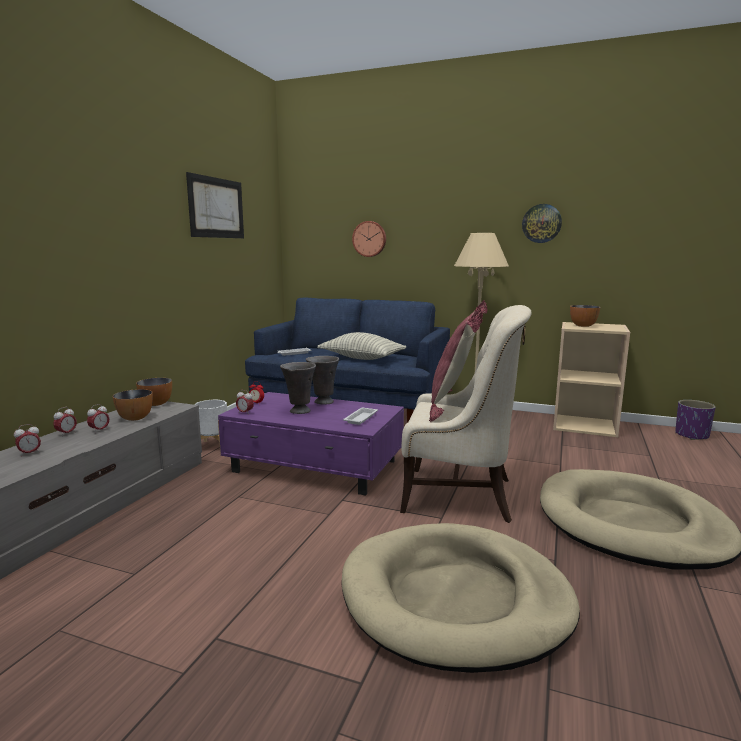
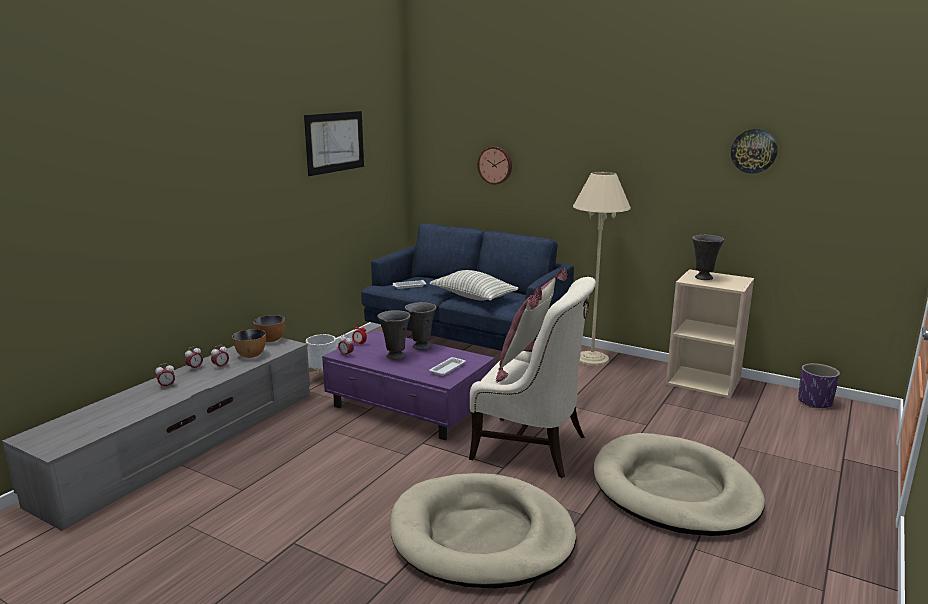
camera: 10 degrees right, 5 degrees up
wall clock [522,204,562,243] -> wall clock moved to [731,129,777,174]
bowl [570,305,600,327] -> grey vase [692,235,724,280]

